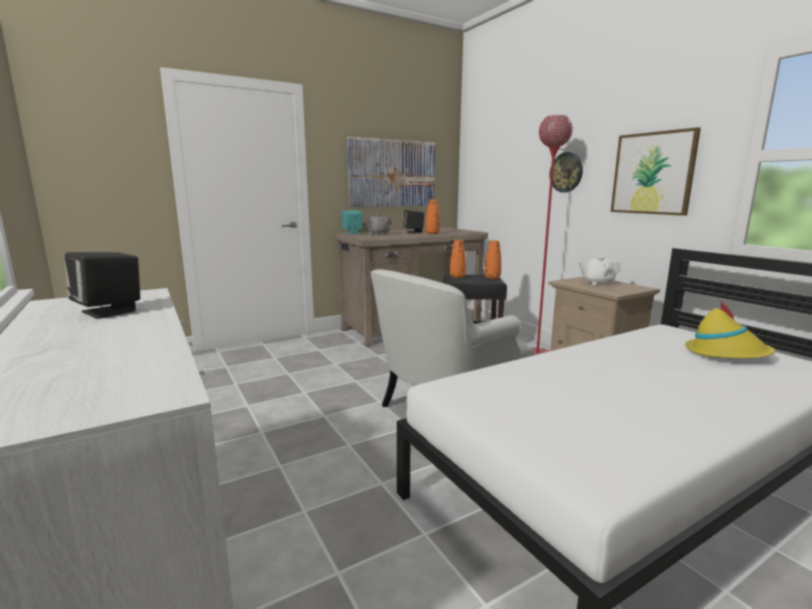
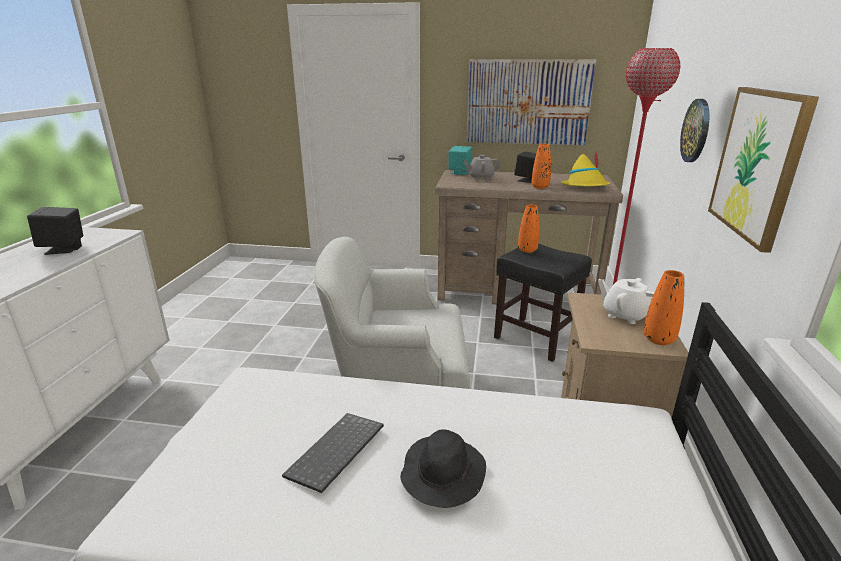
camera: 40 degrees right, 10 degrees up
orange vase [485,240,501,279] -> orange vase moved to [644,270,684,345]
yellow hat [685,300,775,358] -> yellow hat moved to [561,152,610,186]
none -> keyboard [282,413,384,493]
none -> black hat [400,429,486,508]

